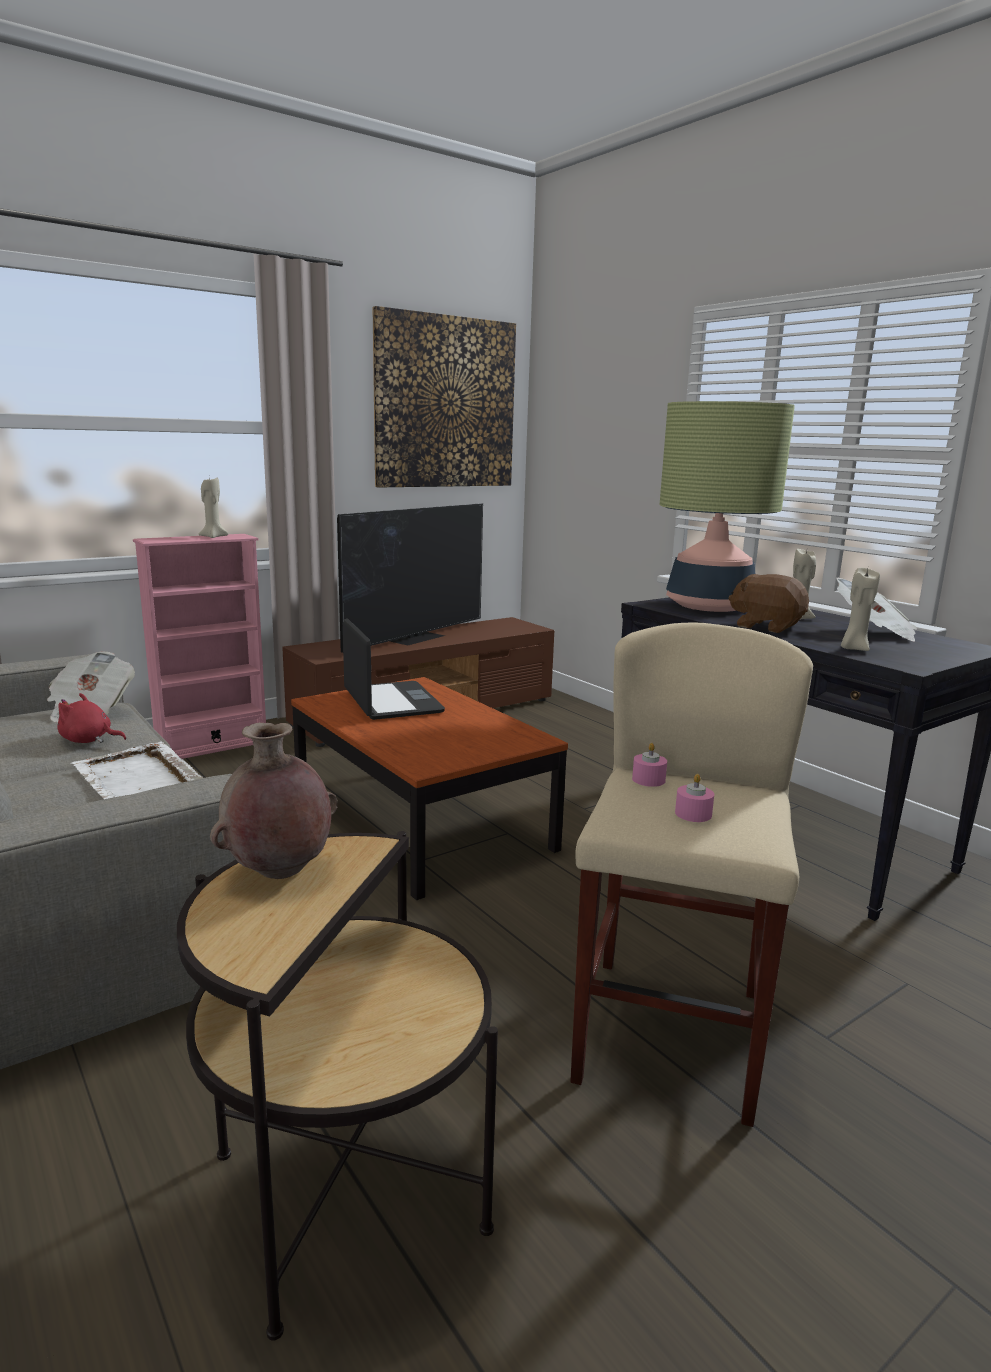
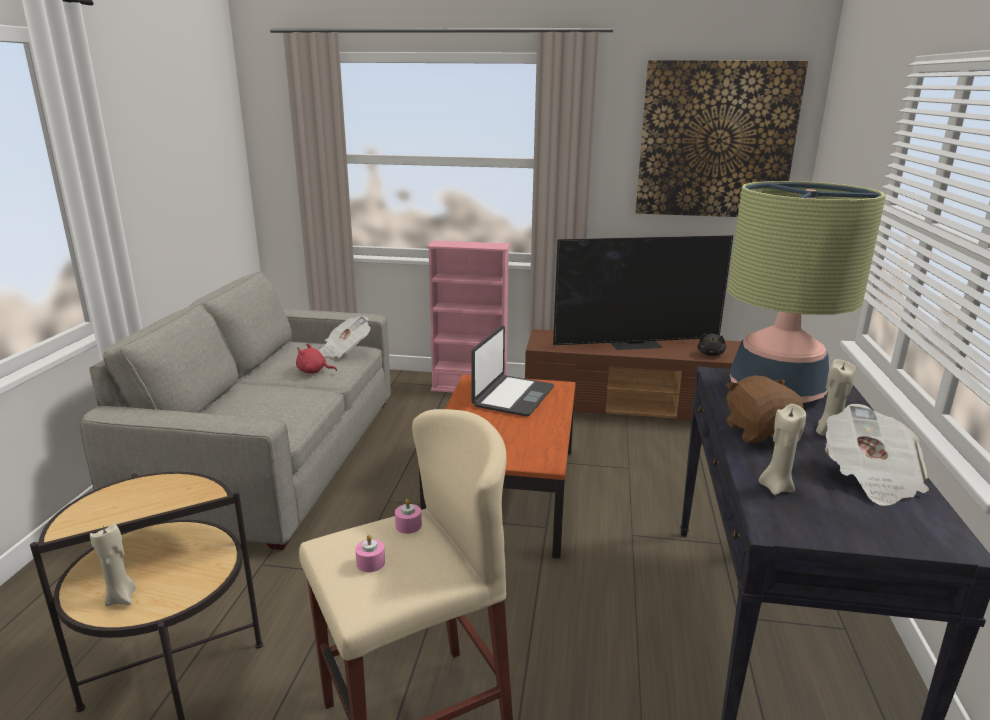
camera: 45 degrees right, 5 degrees up
red plush toy [57,693,126,743] -> red plush toy turned 45 degrees counterclockwise [296,343,337,374]
white tray [71,741,203,799] -> none
beige candle [198,477,228,538] -> beige candle moved to [90,523,136,606]
brown vase [210,722,338,879] -> none
none -> black plush toy [697,333,726,356]

